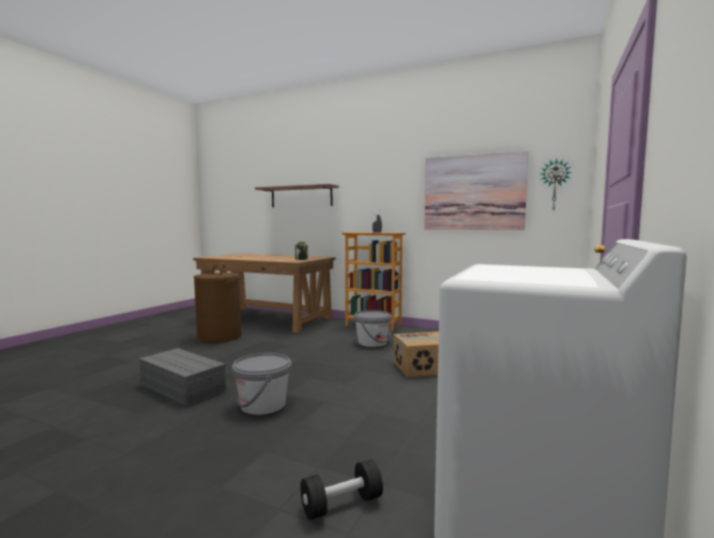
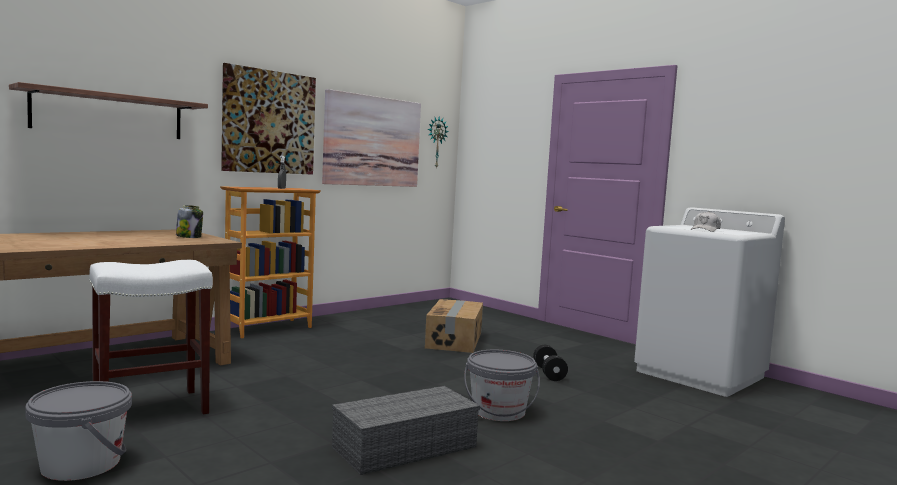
camera: 70 degrees left, 0 degrees up
brown laundry basket [194,265,241,343] -> white stool [89,260,213,415]
black dumbbell [300,459,383,520] -> black dumbbell moved to [533,345,568,381]
grey bucket [354,310,392,347] -> grey bucket moved to [25,381,132,481]
none -> picture [221,63,316,175]
none -> white cap [691,211,721,232]

